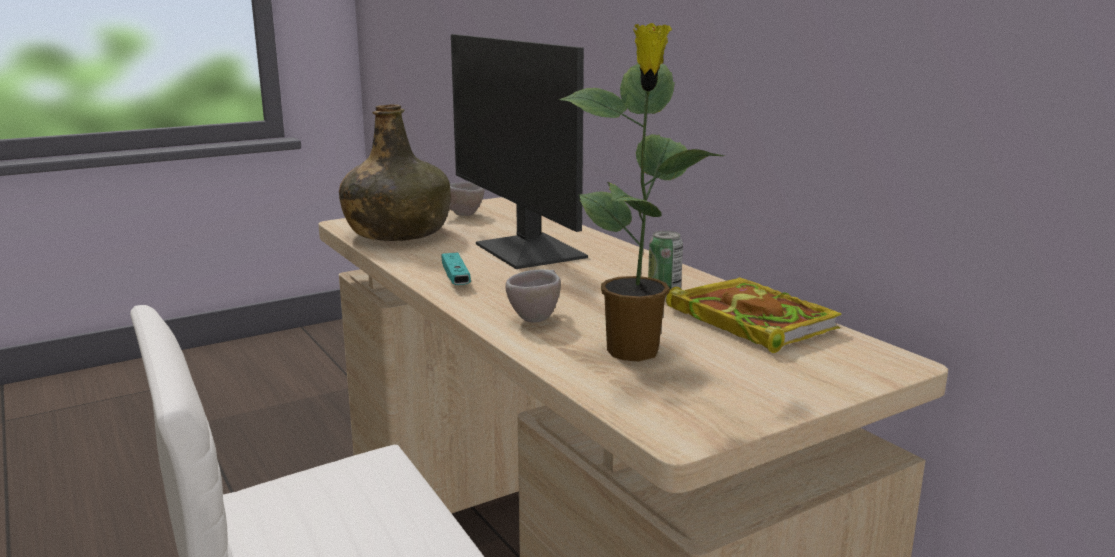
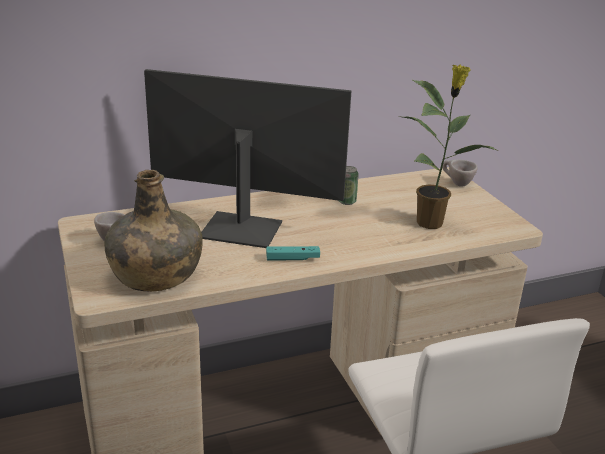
camera: 80 degrees left, 10 degrees up
monitor [451,34,588,269] -> monitor turned 150 degrees counterclockwise [144,69,352,248]
beige cup [505,269,561,323] -> beige cup moved to [443,159,477,187]
book [666,277,842,353] -> none

